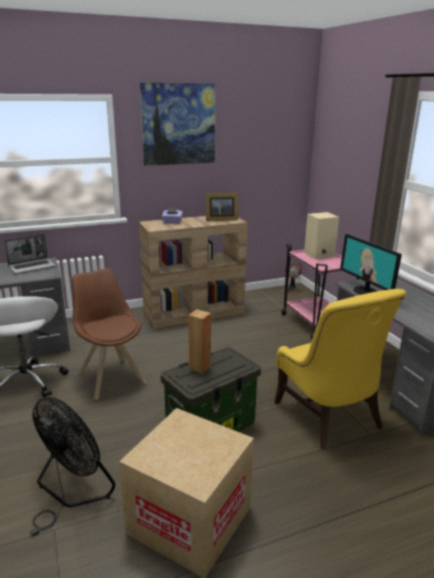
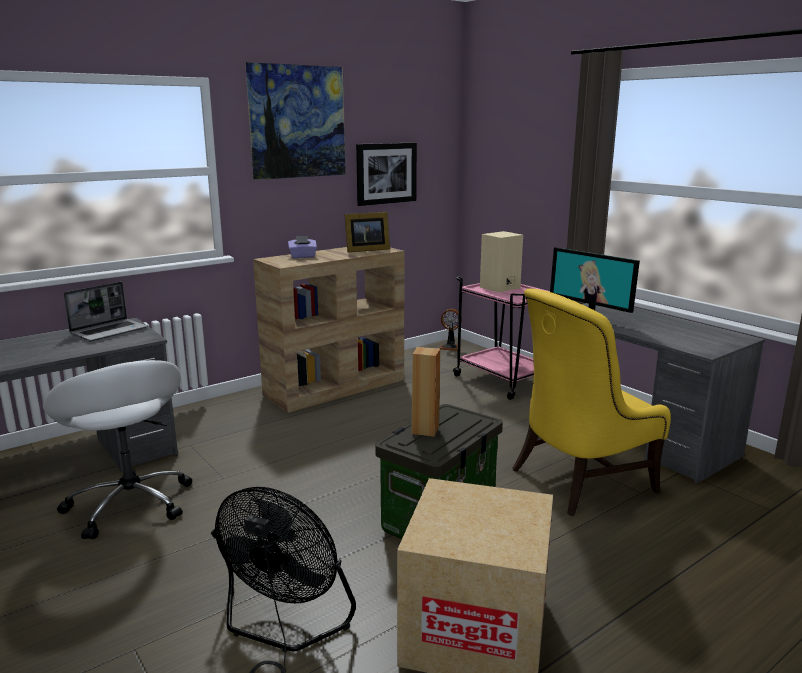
camera: 15 degrees left, 5 degrees down
brown chair [72,268,146,400] -> none
yellow chair [275,289,406,449] -> yellow chair turned 105 degrees clockwise [512,288,671,516]
none -> picture [356,142,417,206]

